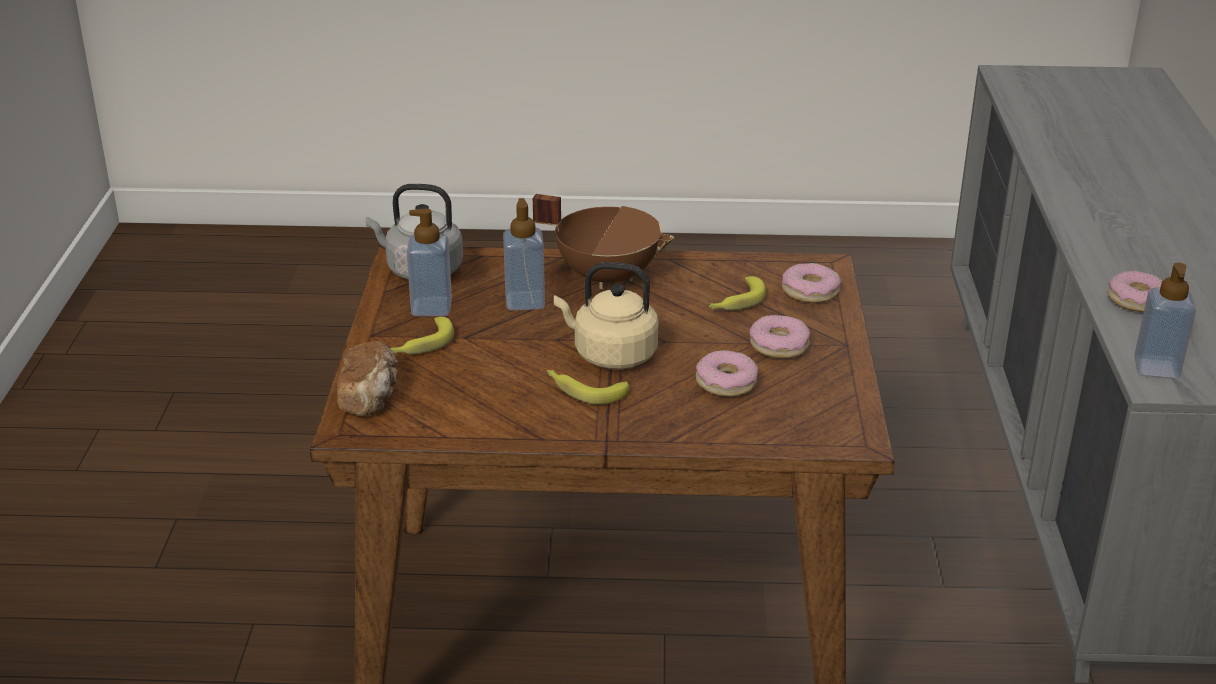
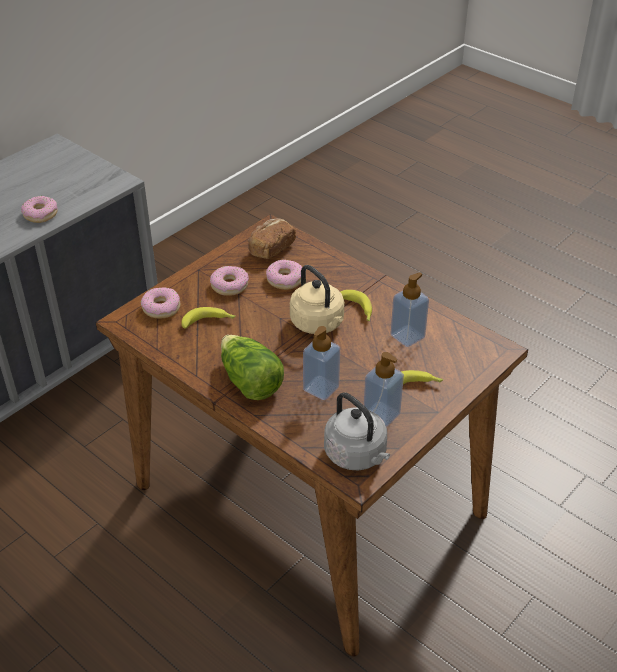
camera: 140 degrees left, 10 degrees up
bread [337,341,398,416] -> bread moved to [248,219,296,259]
brown cooking pot [533,194,675,289] -> lettuce [221,335,284,400]
soap dispenser [1134,263,1196,379] -> soap dispenser moved to [391,272,429,347]

